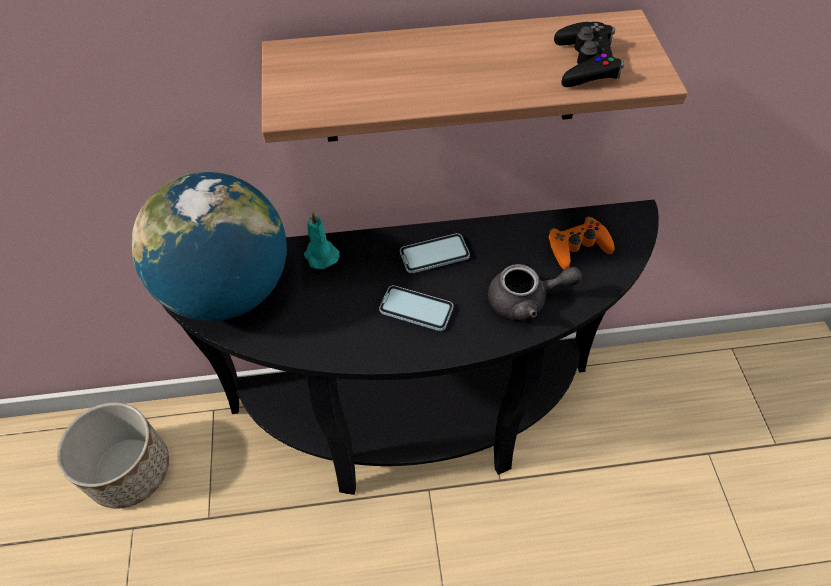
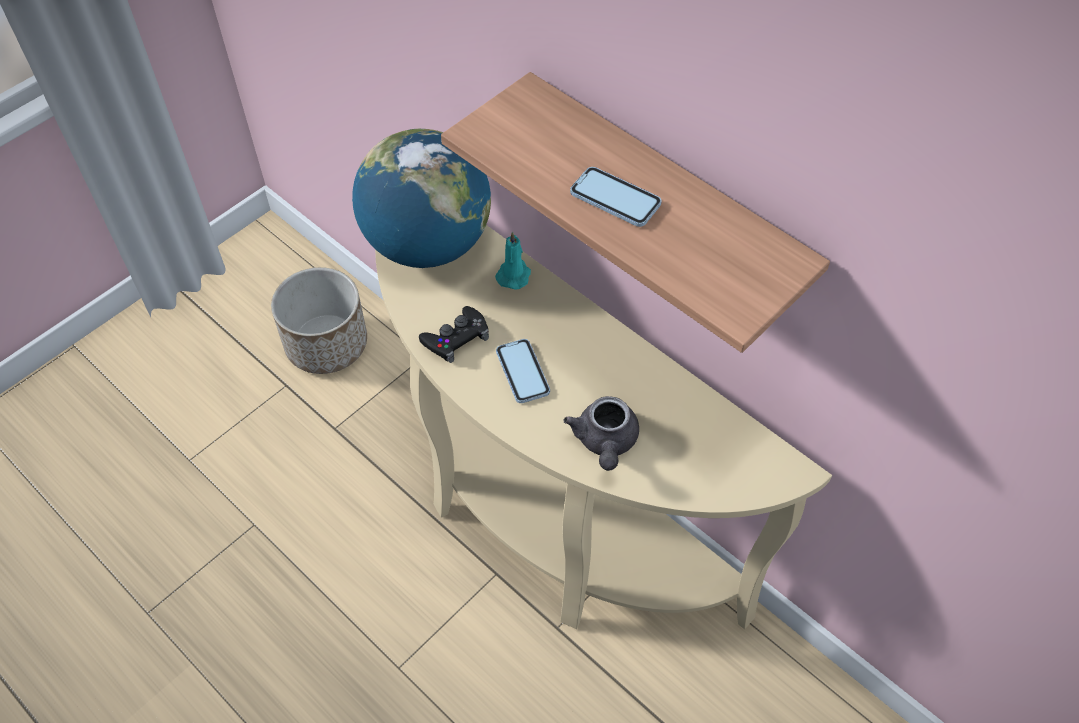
camera: 50 degrees right, 0 degrees up
black console table [161,200,659,495] -> beige console table [375,225,832,629]
phone [400,233,470,273] -> phone moved to [570,167,662,227]
grey teapot [488,264,582,322] -> grey teapot turned 45 degrees clockwise [563,396,639,471]
orange game controller [549,216,615,270] -> none
black game controller [554,22,624,87] -> black game controller moved to [419,306,489,363]

